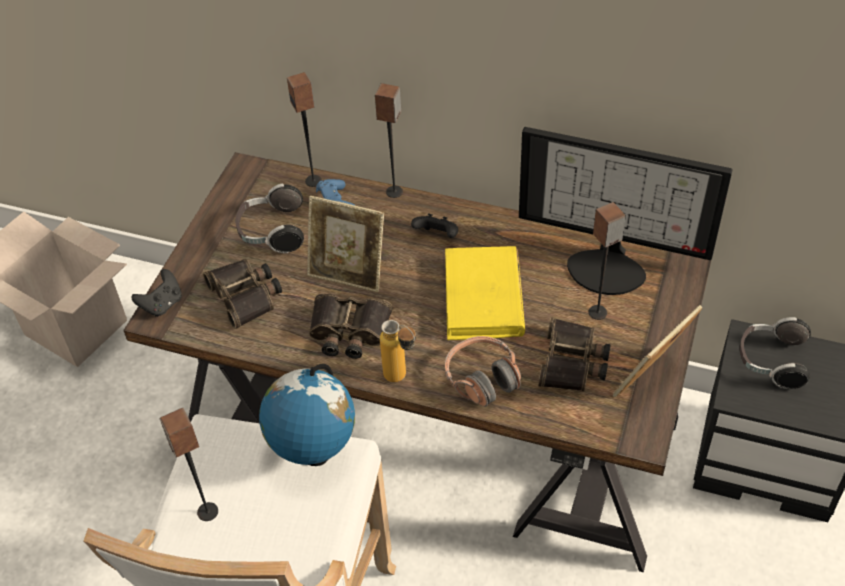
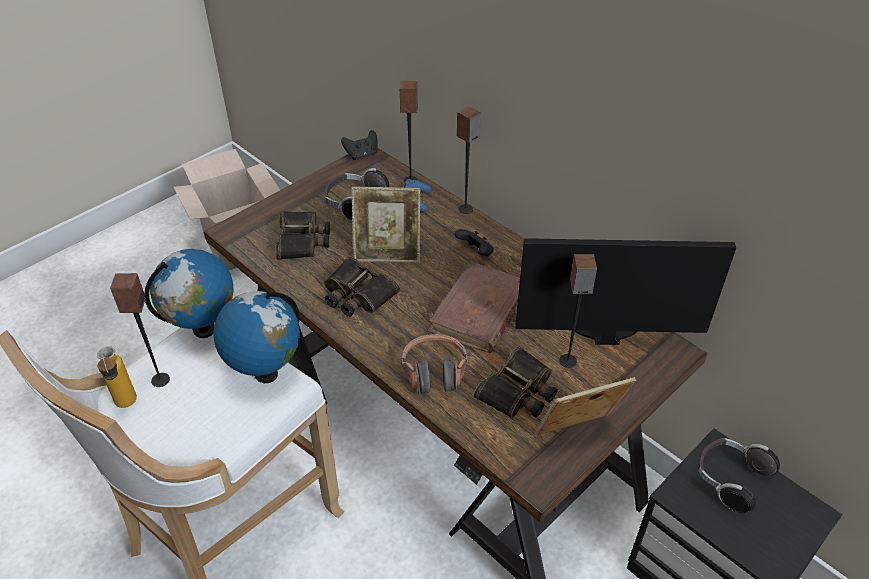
camera: 25 degrees right, 5 degrees down
black game controller [131,269,182,317] -> black game controller moved to [341,130,378,160]
picture frame [307,196,384,292] -> picture frame turned 45 degrees counterclockwise [352,187,421,263]
bottle [380,320,416,382] -> bottle moved to [97,346,137,408]
yellow book [445,246,525,340] -> brown book [428,261,520,353]
monitor [519,127,733,295] -> monitor turned 135 degrees clockwise [515,238,736,345]
none -> globe [144,249,233,338]

